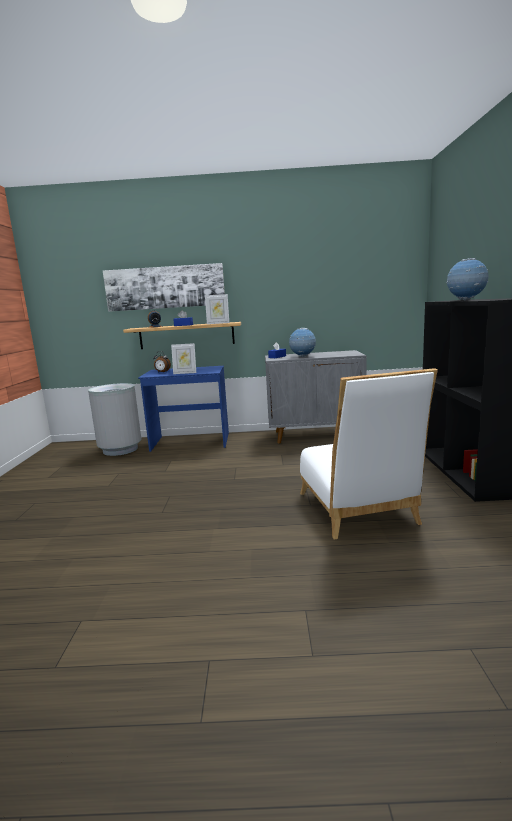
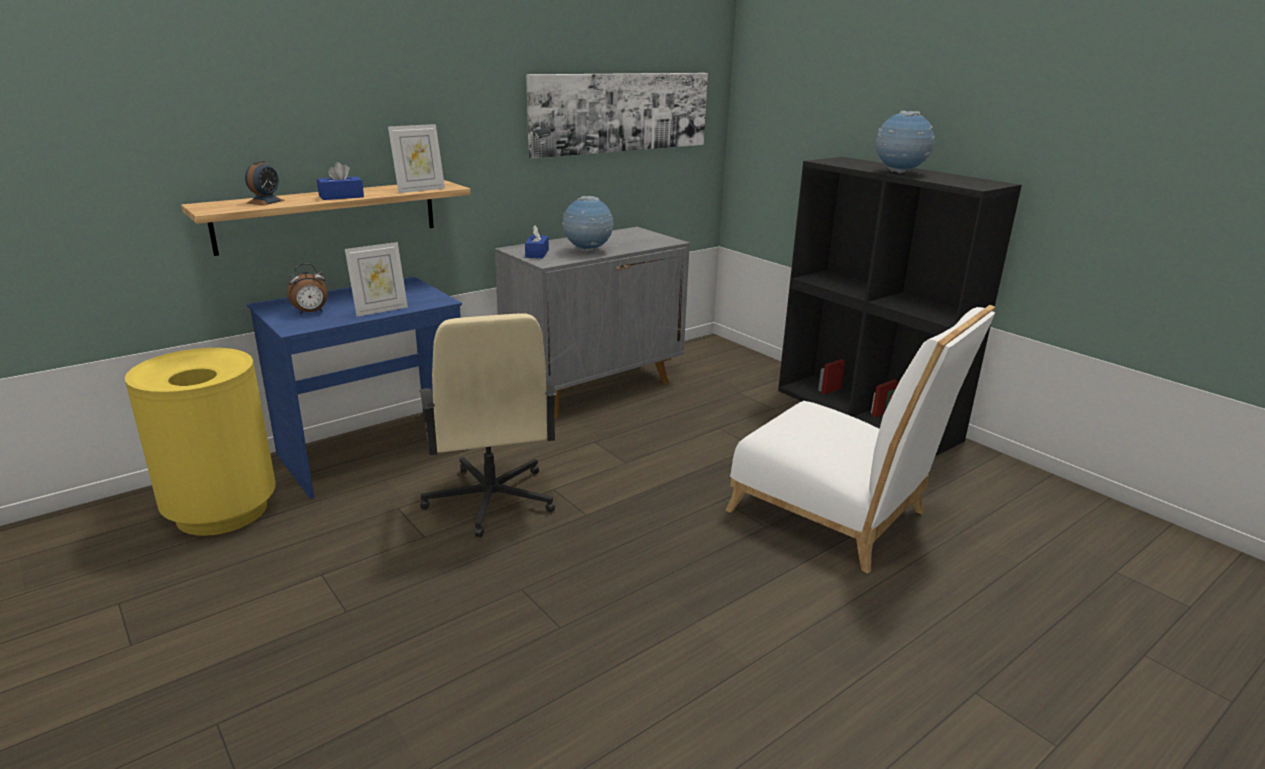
camera: 40 degrees left, 10 degrees up
grey trash can [88,383,141,456] -> yellow trash can [125,348,276,536]
picture [103,263,225,312] -> picture moved to [526,73,708,159]
none -> beige office chair [419,313,557,538]

